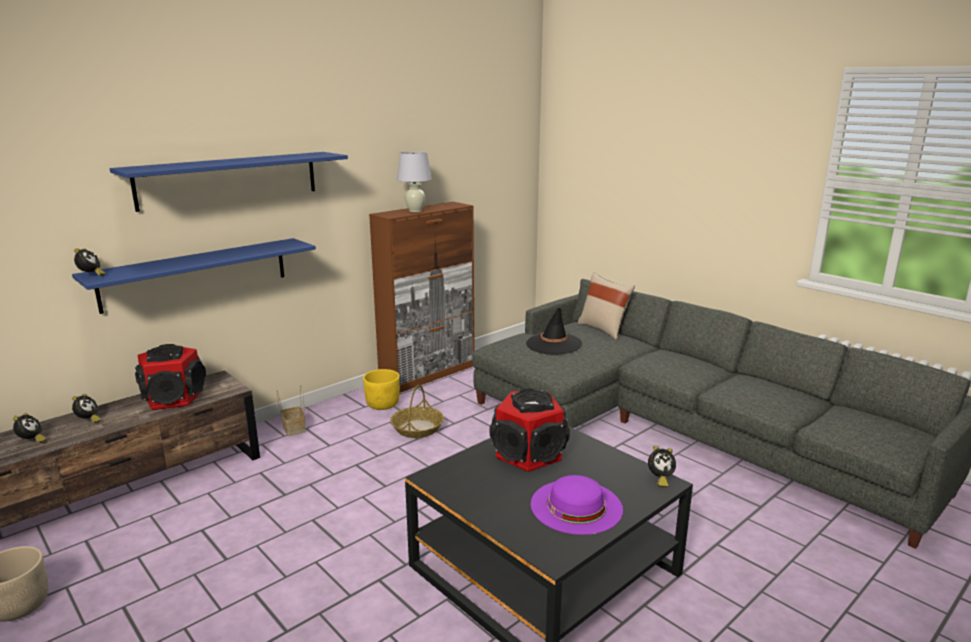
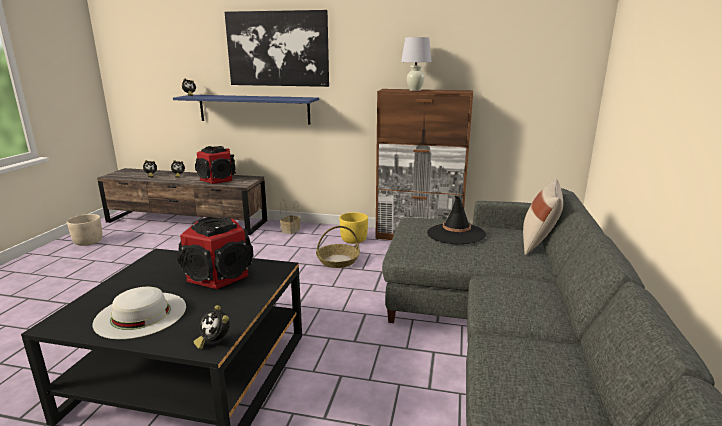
camera: 55 degrees right, 0 degrees up
blue shelf [109,152,348,212] -> picture [225,10,329,87]
purple hat [531,475,623,535] -> white hat [93,287,186,339]

